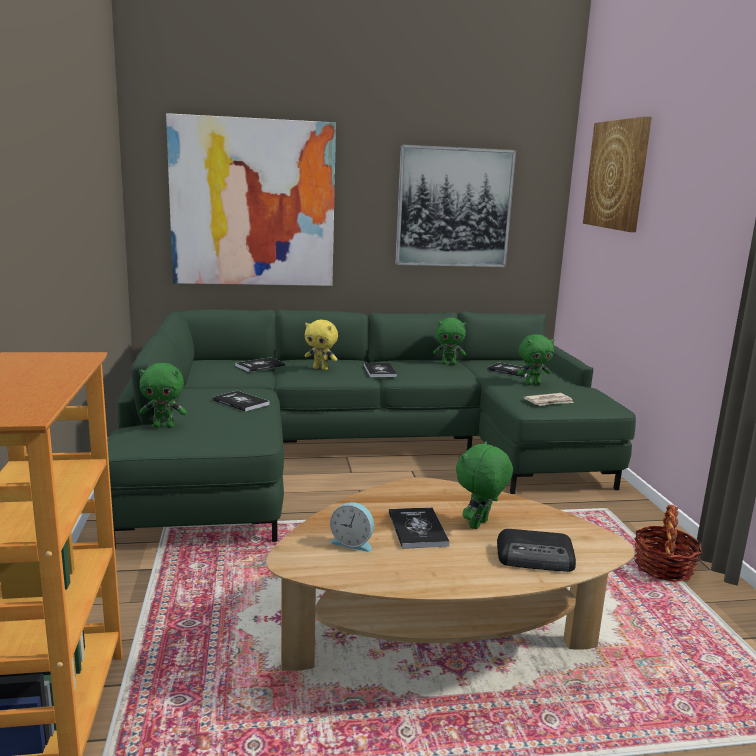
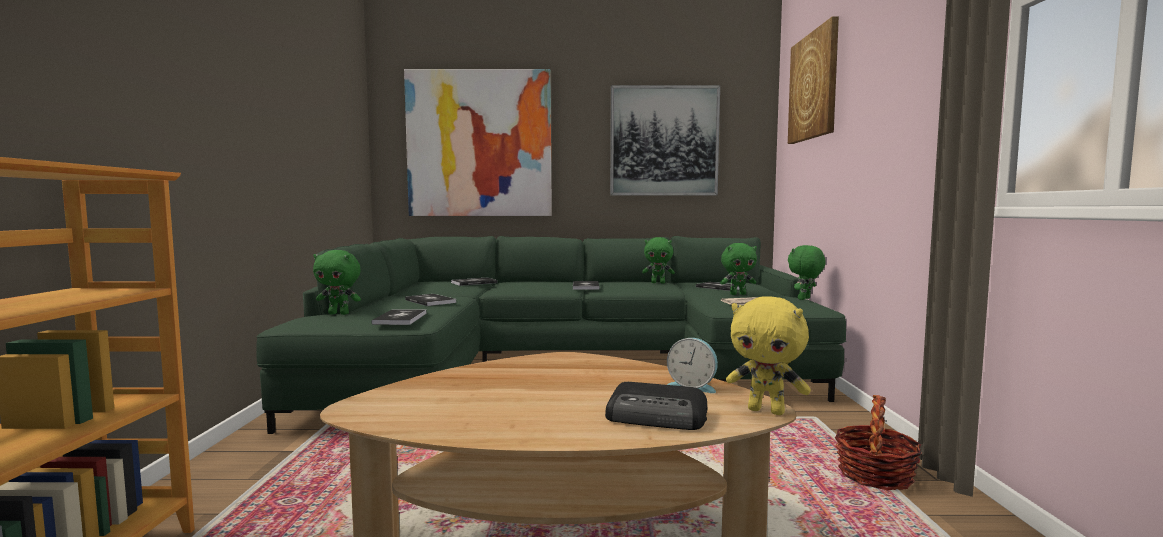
camera: 10 degrees right, 10 degrees down
yellow plush toy [305,320,338,370] -> yellow plush toy moved to [726,296,811,415]
alarm clock [330,502,374,552] -> alarm clock moved to [667,338,718,393]
book [389,507,450,549] -> book moved to [372,310,427,325]
green plush toy [456,441,513,529] -> green plush toy moved to [788,245,826,300]

